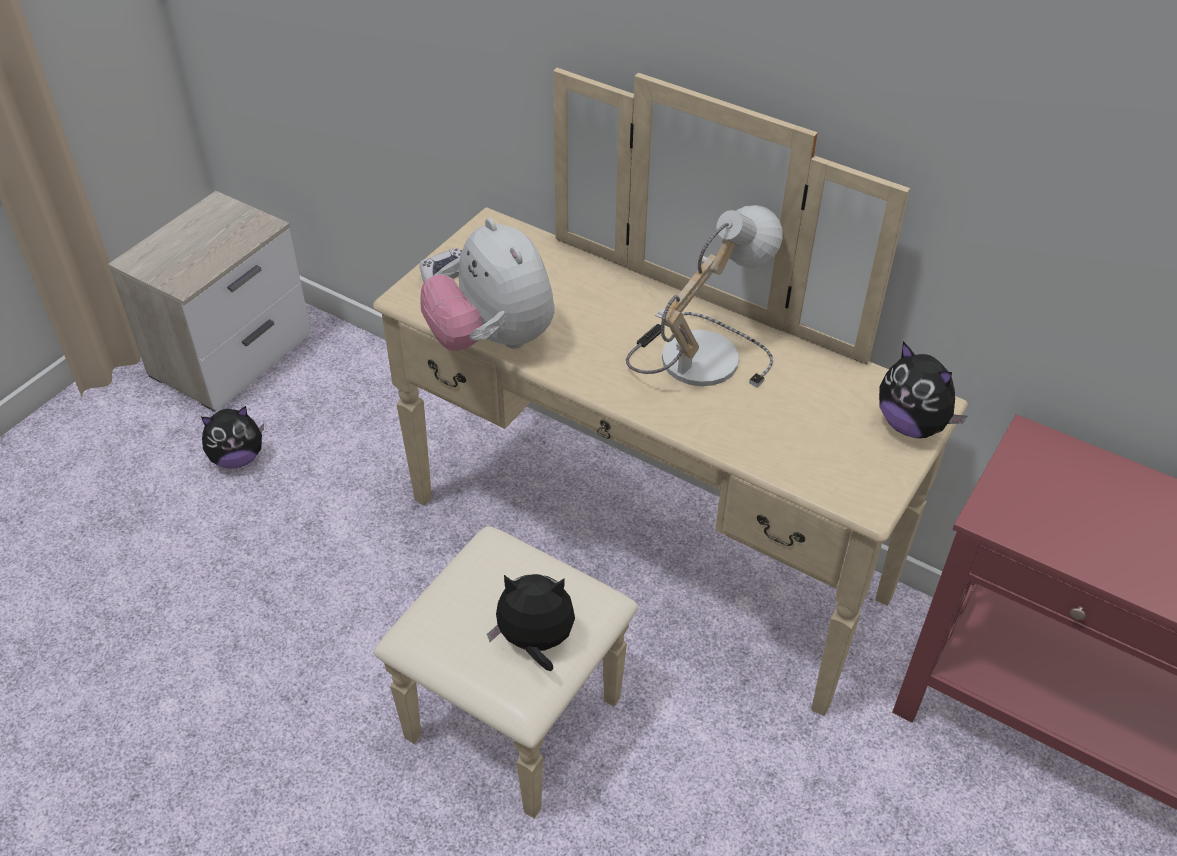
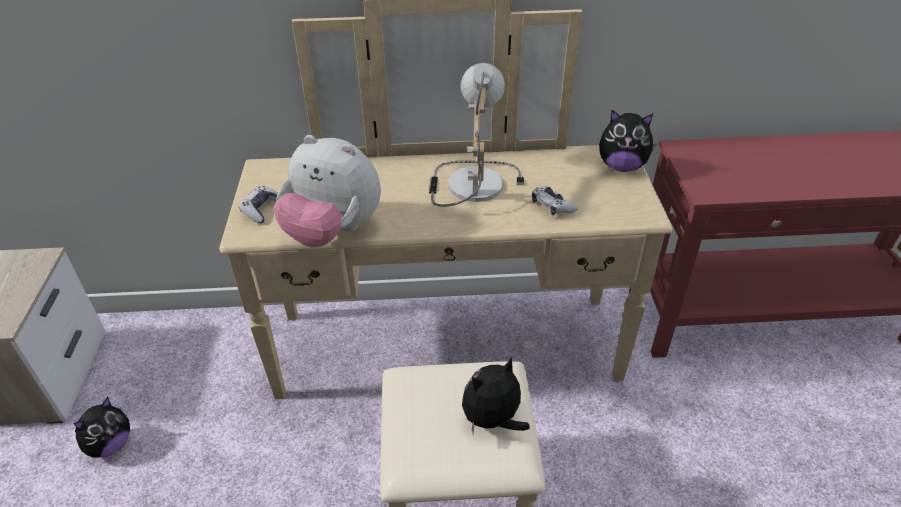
camera: 35 degrees left, 5 degrees down
none -> game controller [532,186,578,215]

